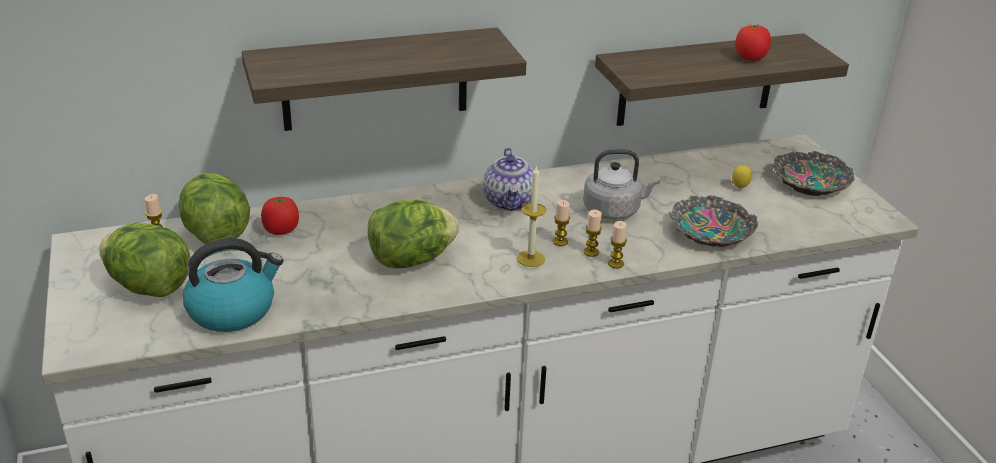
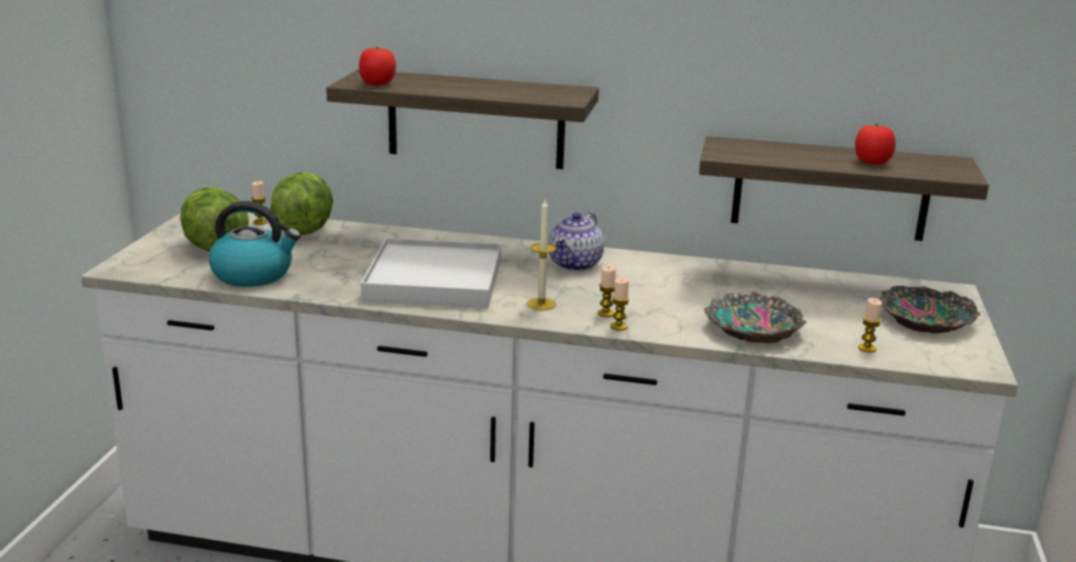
camera: 30 degrees right, 10 degrees down
tomato [261,196,299,235] -> tomato moved to [359,47,396,85]
lettuce [368,200,459,268] -> white tray [361,238,501,308]
candle [553,200,570,246] -> candle moved to [858,298,882,353]
grey kettle [583,149,660,220] -> none
lemon [732,164,752,189] -> none

